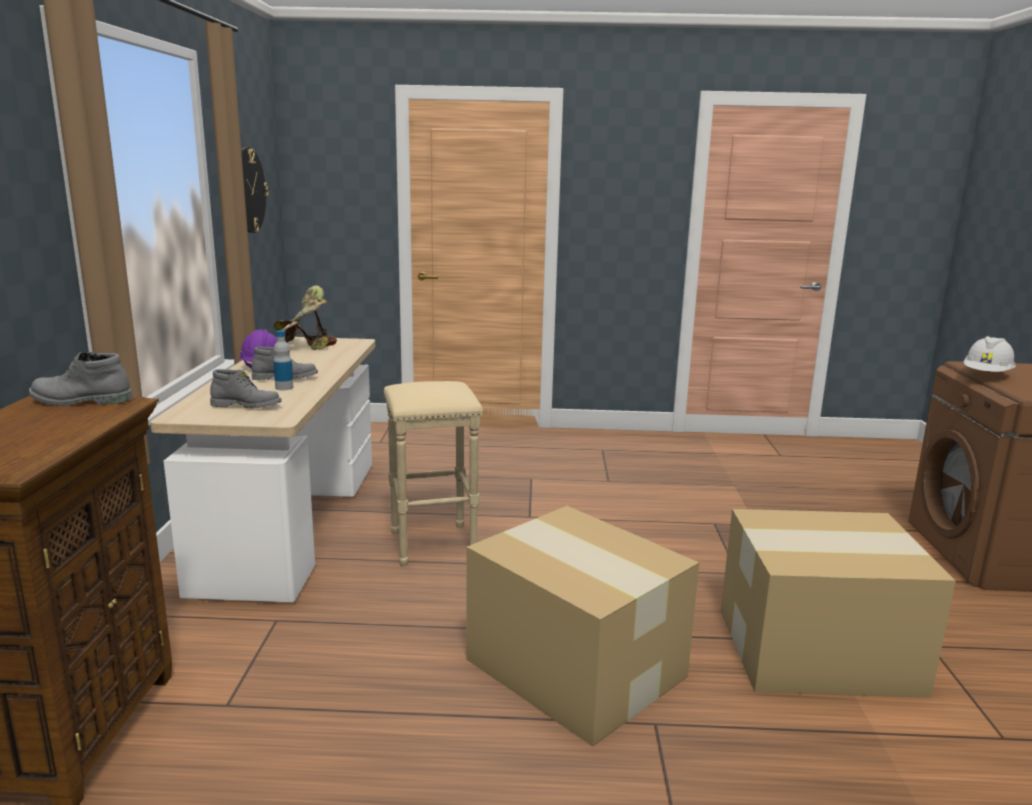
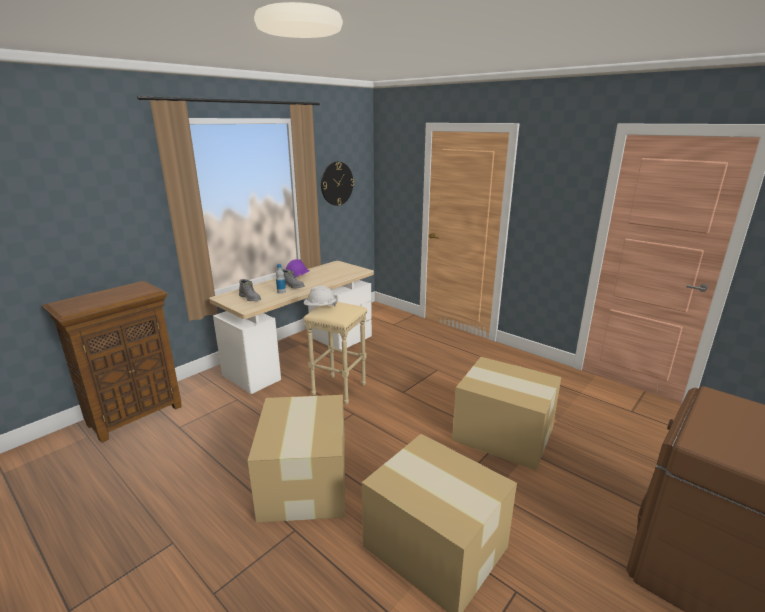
camera: 40 degrees right, 5 degrees up
grey boot [29,352,132,406] -> none
potted plant [274,285,337,350] -> none
white hard hat [963,336,1016,372] -> white hard hat moved to [304,286,337,306]
none -> cardboard box [452,357,561,470]

